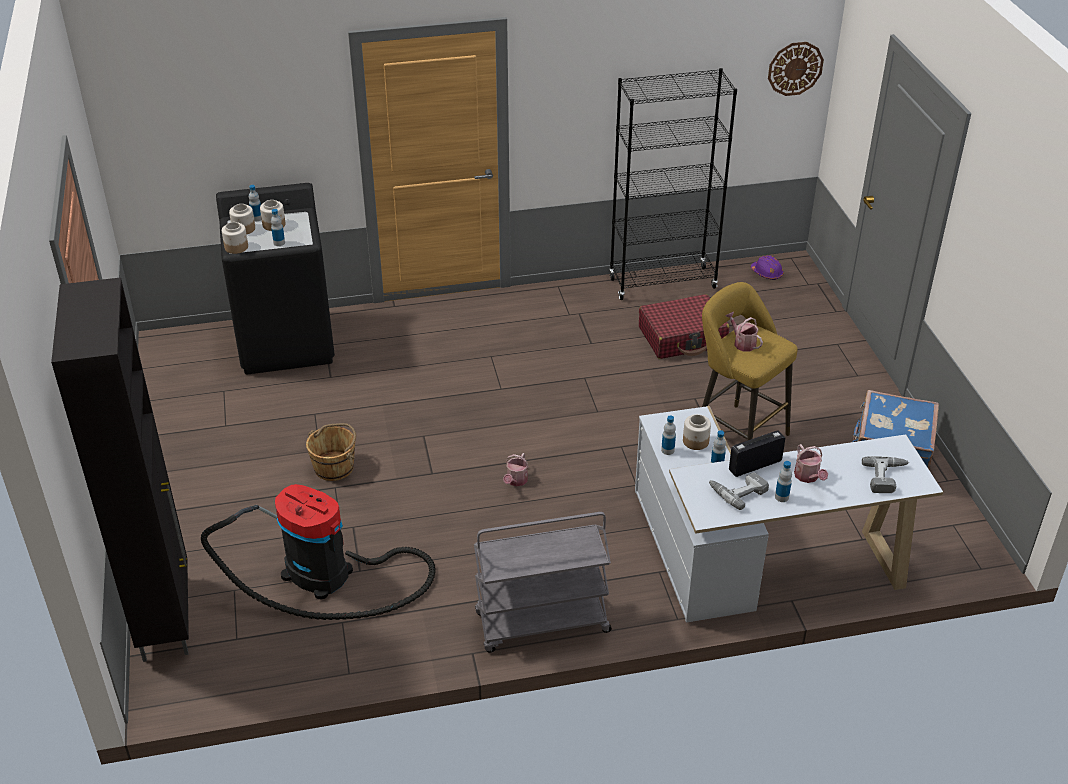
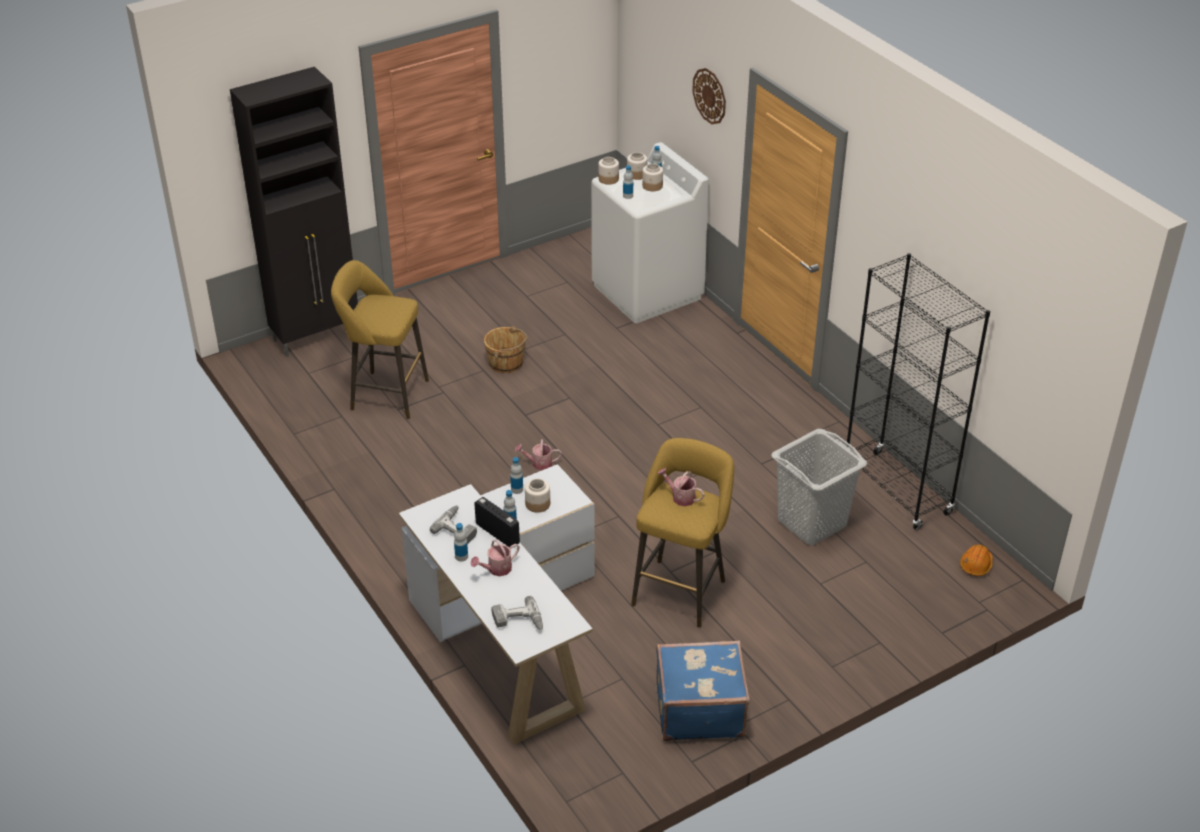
camera: 70 degrees right, 0 degrees up
vacuum cleaner [201,484,435,620] -> yellow stool [331,260,429,419]
black washing machine [216,183,335,374] -> white washing machine [591,142,709,323]
grey cart [474,512,612,653] -> none
red suitcase [639,294,729,359] -> grey laundry basket [771,429,867,545]
watering can [725,312,763,352] -> watering can turned 90 degrees counterclockwise [657,468,704,506]
purple hard hat [751,255,784,280] -> orange hard hat [960,544,993,576]
wall clock [768,42,824,96] -> wall clock moved to [692,68,726,124]

